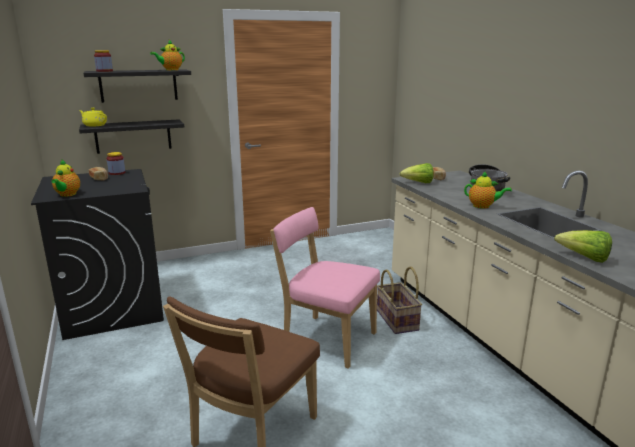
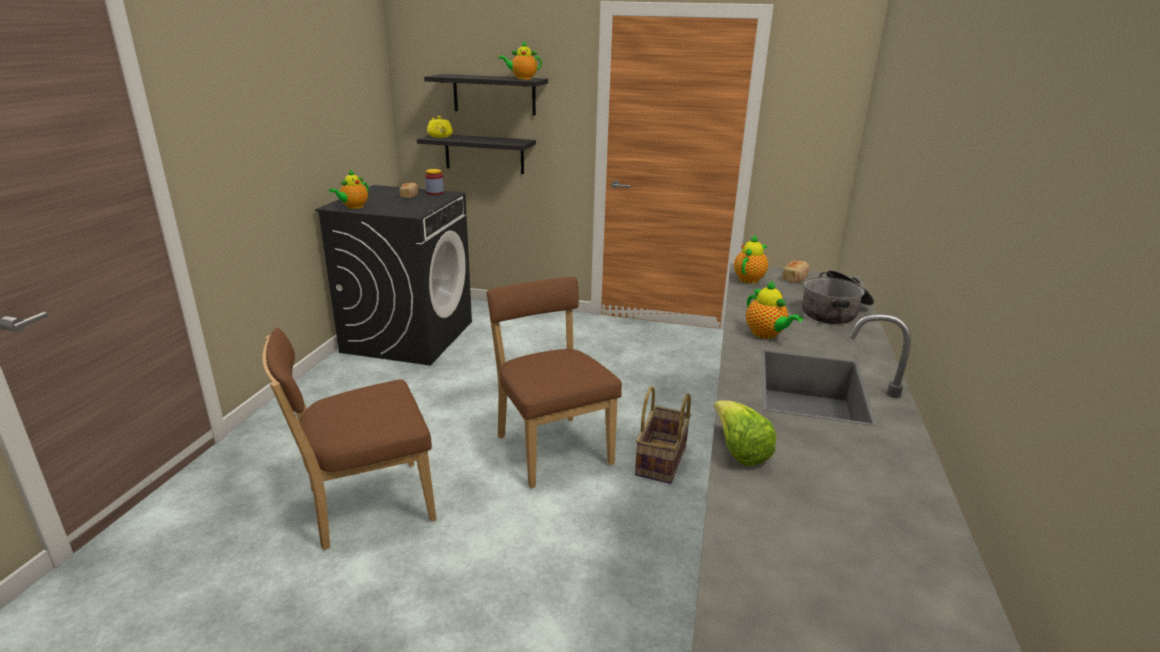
camera: 35 degrees right, 5 degrees up
jar [94,50,113,72] -> none
pink chair [270,207,380,369] -> brown chair [487,277,622,488]
lettuce [400,163,434,183] -> teapot [734,234,768,284]

